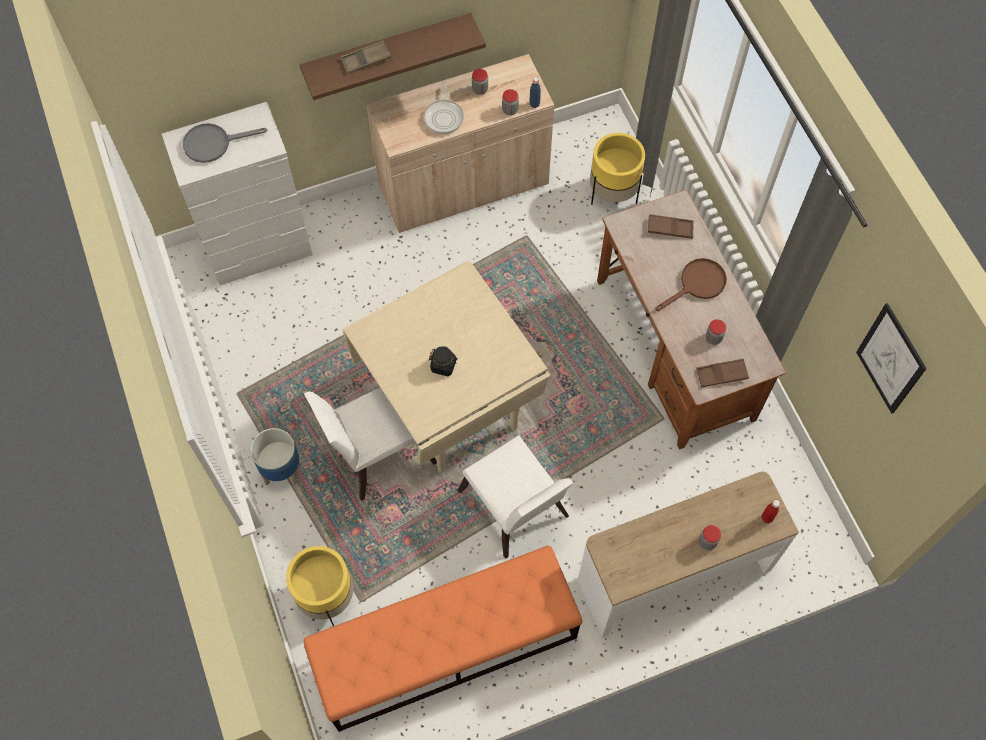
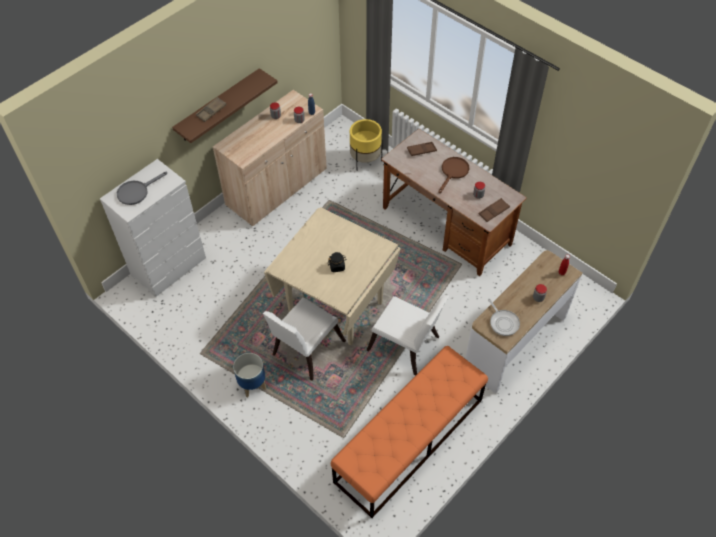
camera: 25 degrees left, 10 degrees down
yellow planter [286,546,353,626] -> none
frying pan [424,81,464,134] -> frying pan moved to [488,299,520,336]
picture [856,303,927,414] -> none

